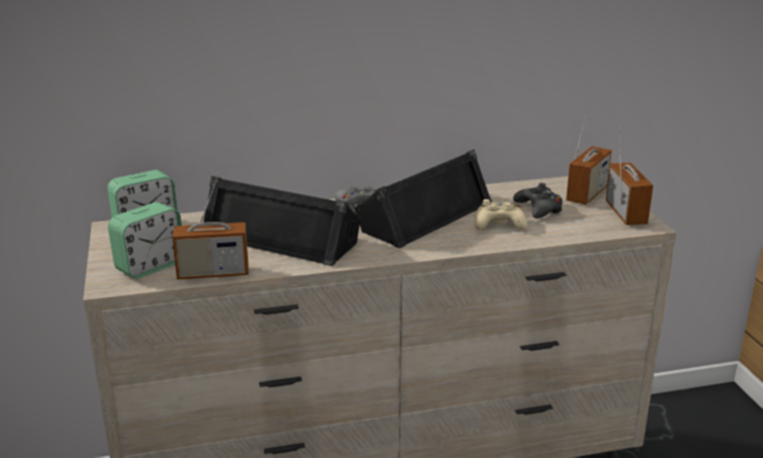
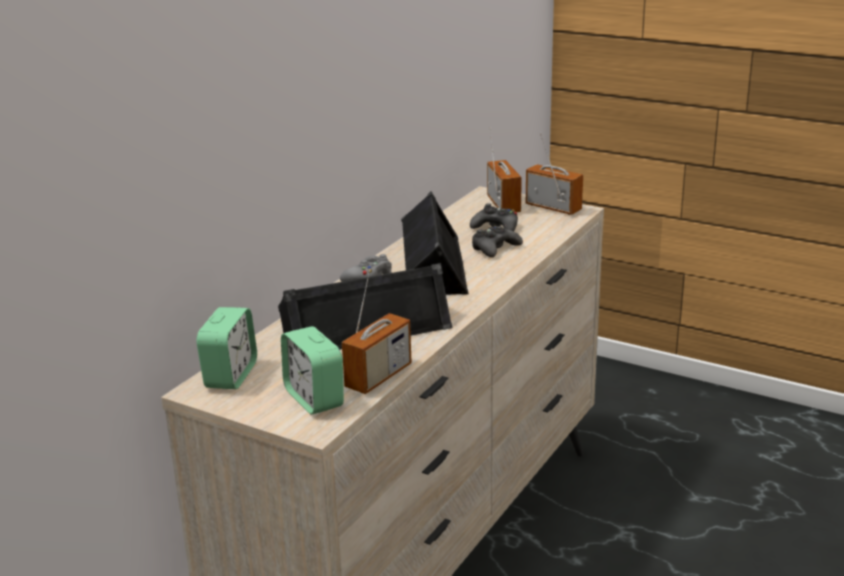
camera: 45 degrees left, 0 degrees up
alarm clock [108,202,182,279] -> alarm clock turned 150 degrees clockwise [281,326,344,415]
beige game controller [475,199,527,230] -> black game controller [472,226,523,258]

